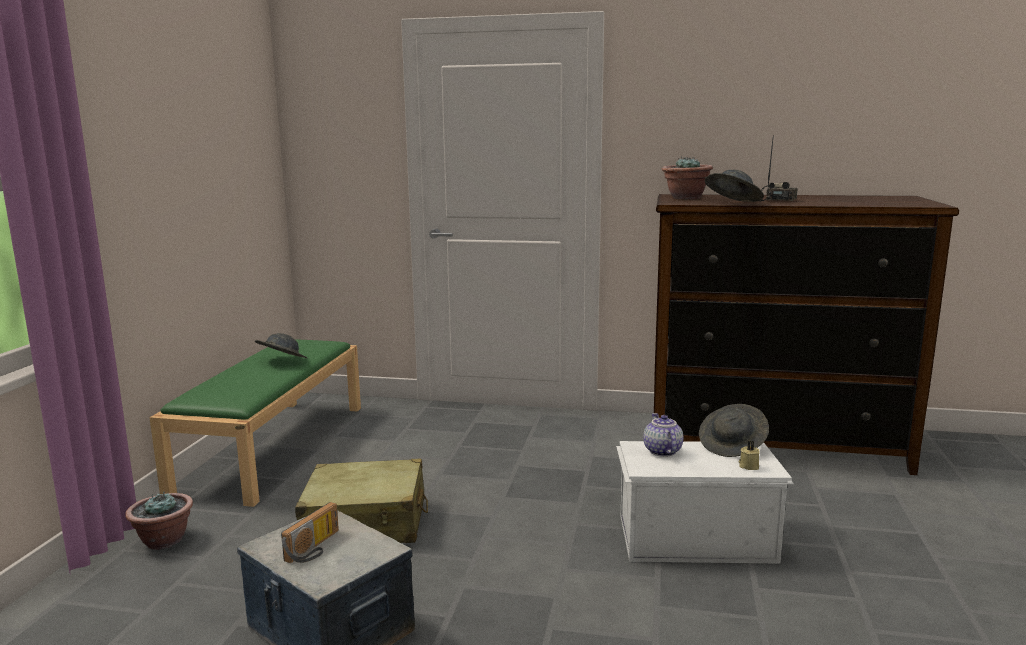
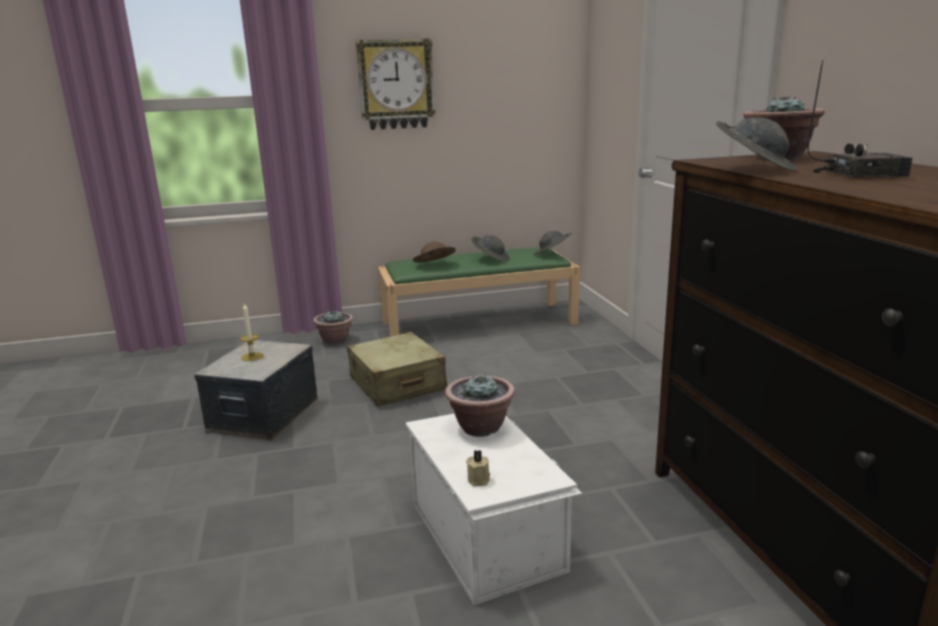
camera: 65 degrees right, 5 degrees up
radio [281,502,339,563] -> candle [240,303,263,361]
teapot [643,413,683,457] -> potted plant [445,373,515,437]
grey hat [699,404,769,457] -> grey hat moved to [534,231,572,255]
none -> wall clock [356,39,436,130]
none -> brown hat [413,242,456,263]

